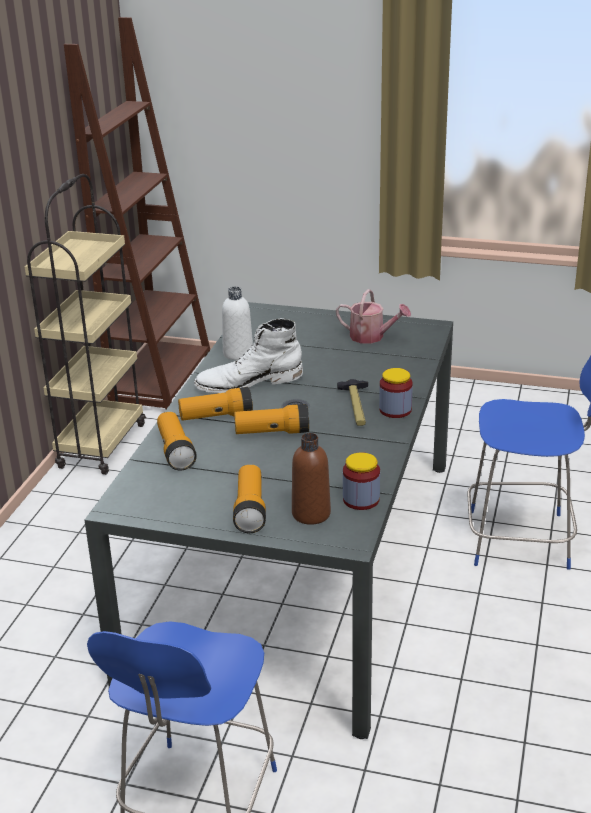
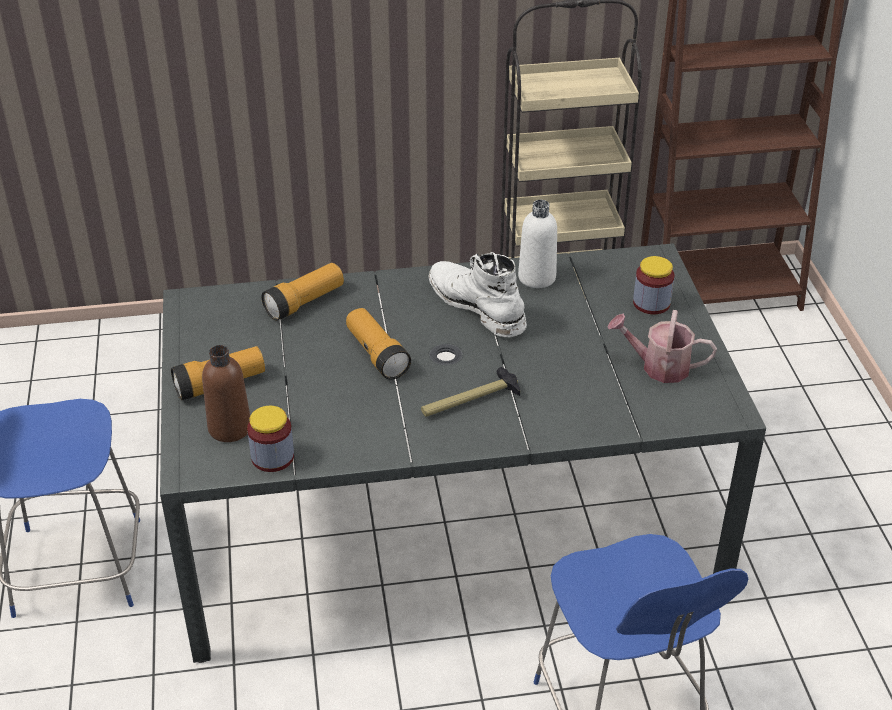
camera: 65 degrees right, 10 degrees up
flashlight [178,387,253,421] -> none
watering can [336,289,411,344] -> watering can turned 105 degrees clockwise [607,310,717,383]
jar [379,368,413,418] -> jar moved to [633,256,674,314]

